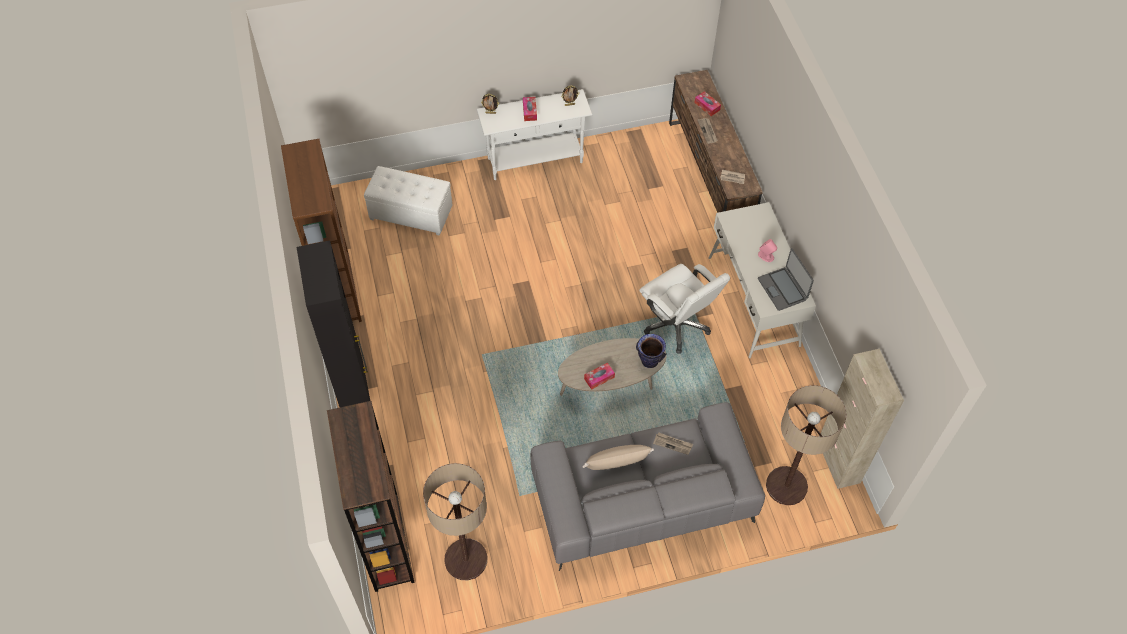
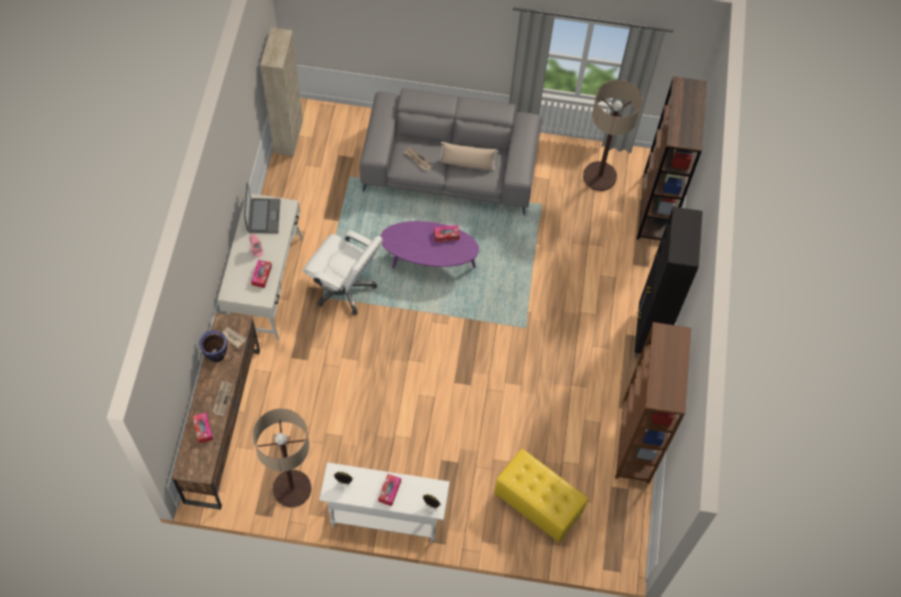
camera: 160 degrees left, 5 degrees up
white ottoman [364,166,452,236] -> yellow ottoman [494,449,589,543]
beige coffee table [558,338,666,396] -> purple coffee table [380,221,479,269]
vase [636,334,666,368] -> vase moved to [199,330,227,362]
white office chair [639,264,730,354] -> white office chair turned 135 degrees clockwise [303,231,383,315]
floor lamp [766,385,846,505] -> floor lamp moved to [253,409,312,507]
none -> tissue box [251,260,272,288]

